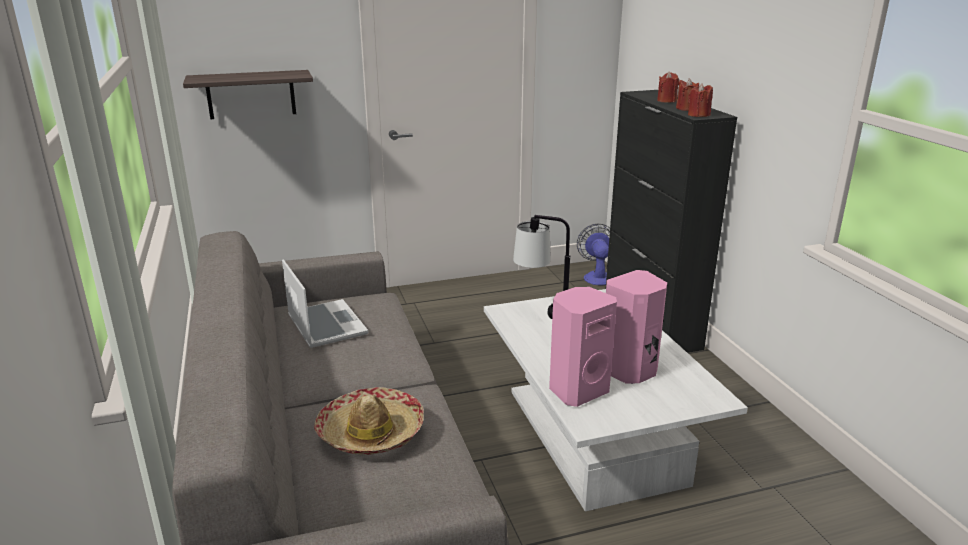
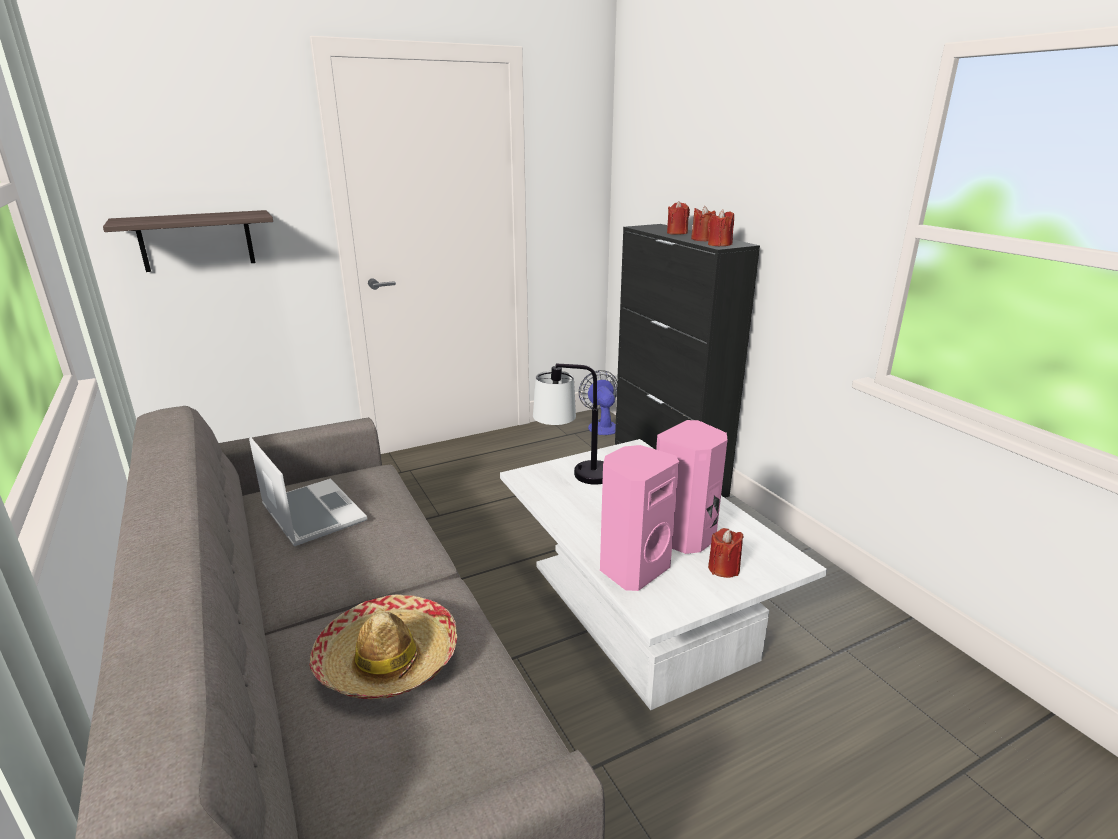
camera: 10 degrees left, 0 degrees up
none -> red candle [708,528,744,578]

